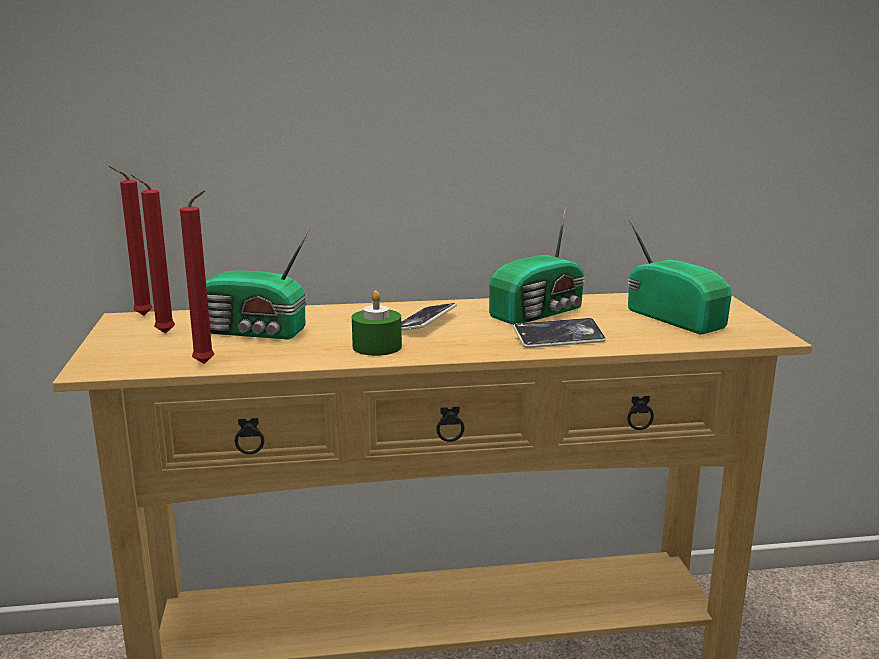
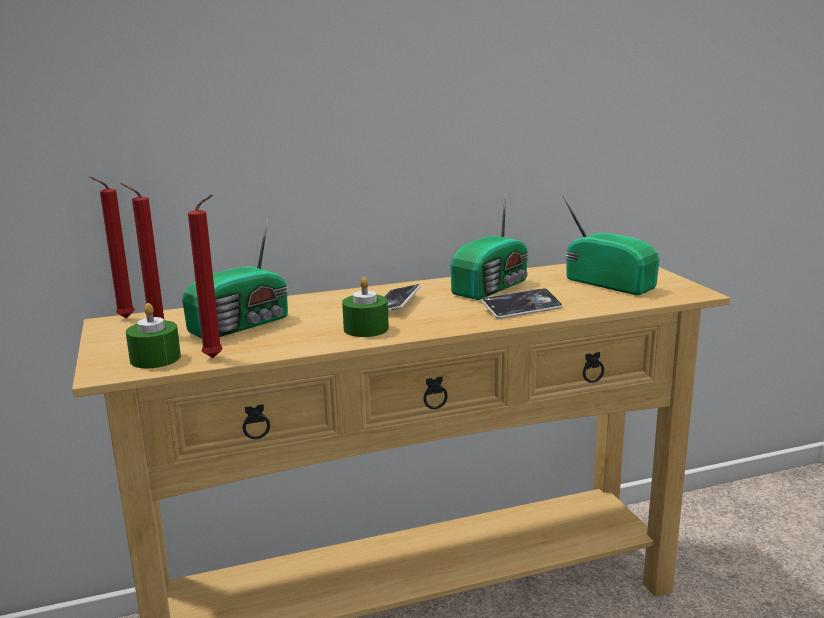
camera: 10 degrees left, 0 degrees up
radio [206,227,310,340] -> radio turned 45 degrees counterclockwise [182,217,289,338]
none -> green candle [126,303,181,368]

